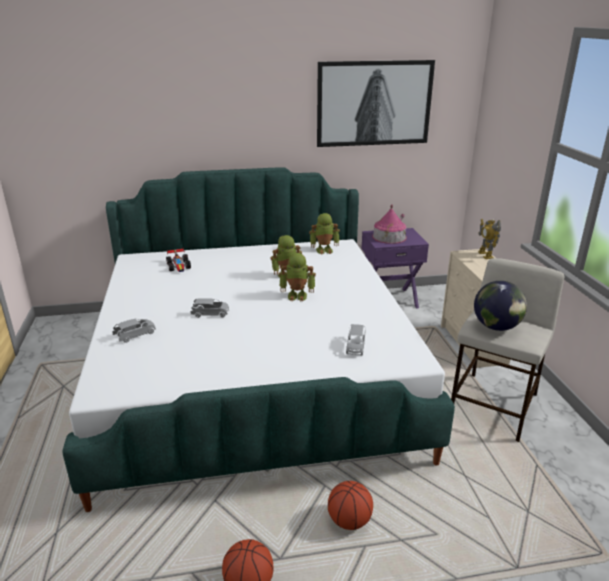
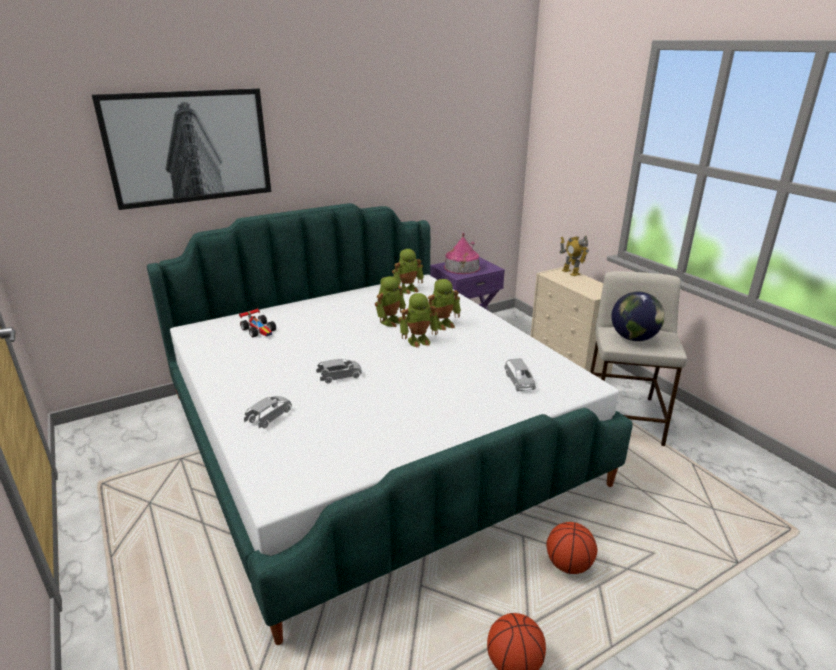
camera: 20 degrees left, 0 degrees up
picture [317,60,435,147] -> picture moved to [92,88,271,210]
none -> toy robot [428,279,461,331]

